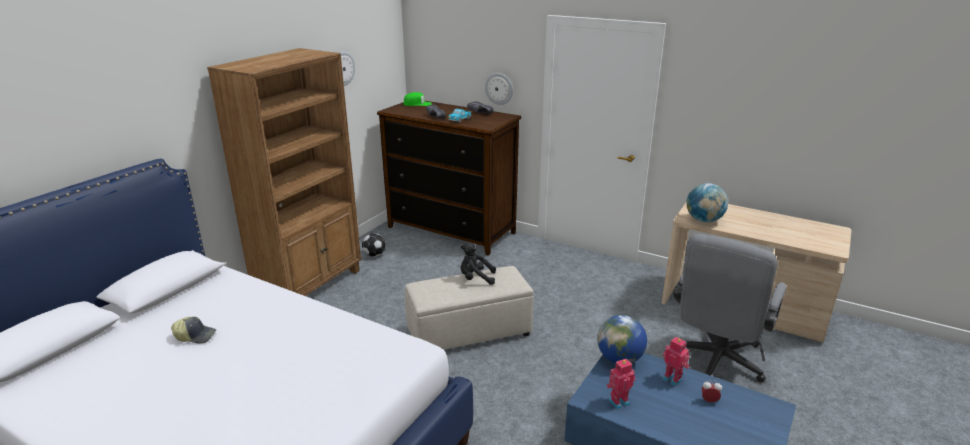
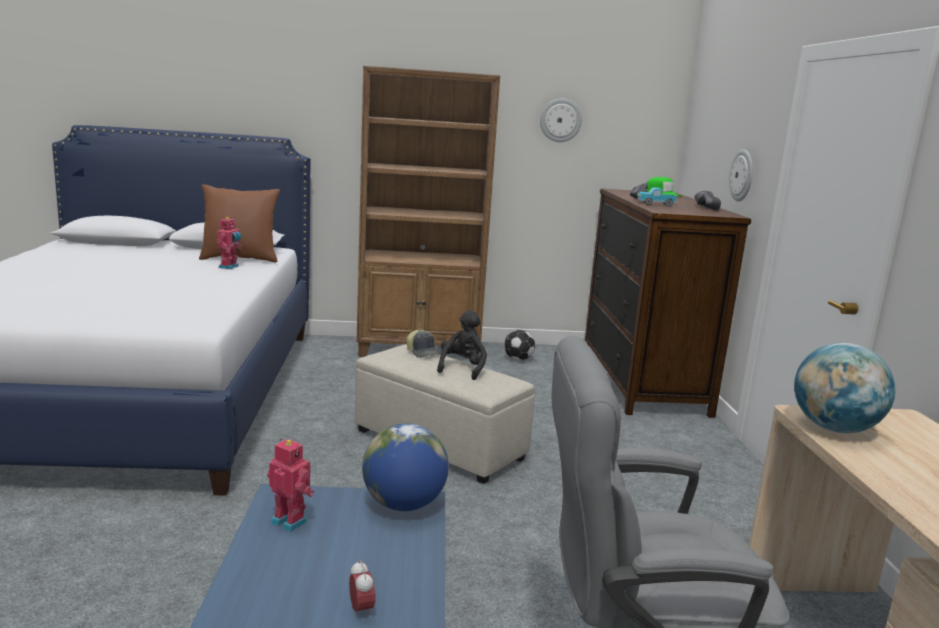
camera: 55 degrees right, 10 degrees down
cap [171,316,216,344] -> cap moved to [406,329,440,358]
black plush toy [461,242,496,285] -> black plush toy turned 45 degrees clockwise [437,310,487,380]
toy robot [662,337,690,387] -> toy robot moved to [217,217,242,269]
none -> brown pillow [199,184,280,263]

